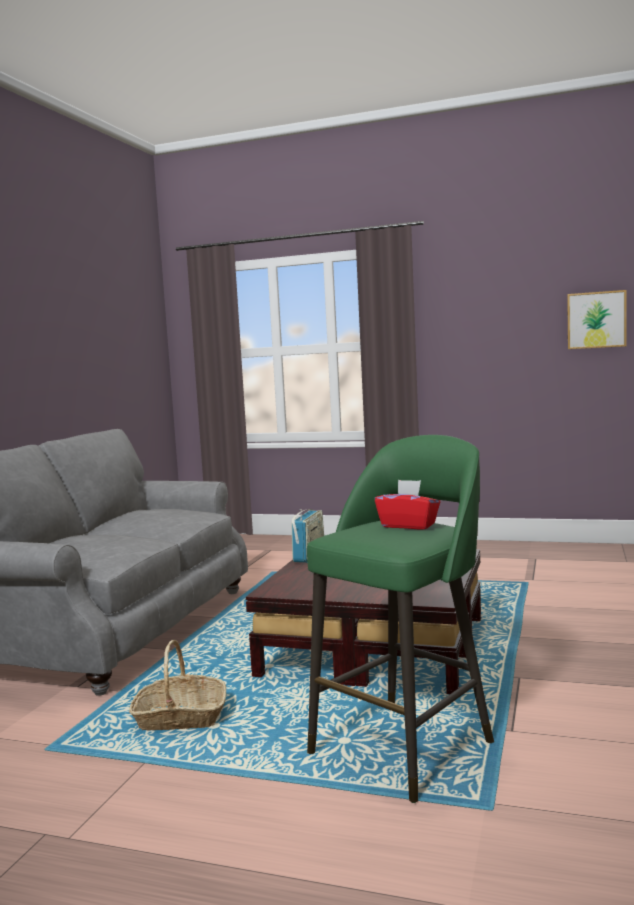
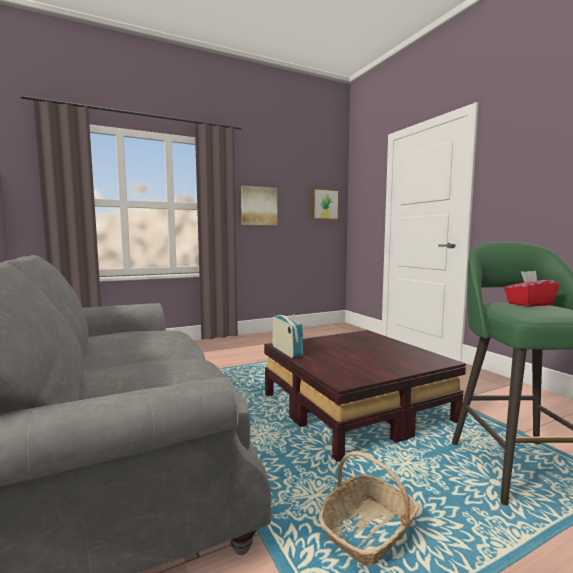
camera: 45 degrees left, 0 degrees up
none -> picture [241,185,277,226]

